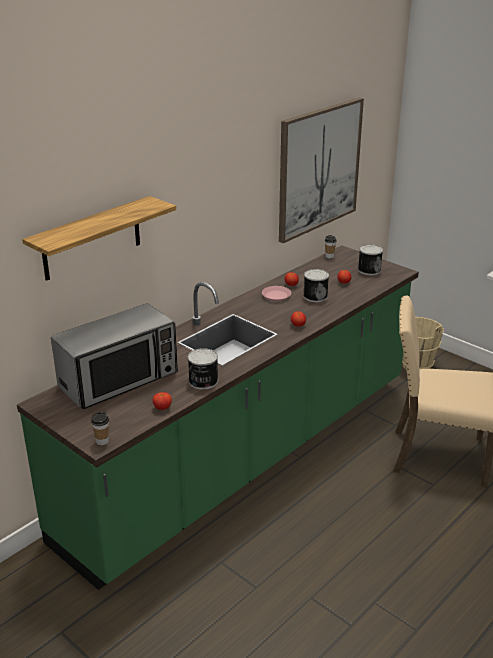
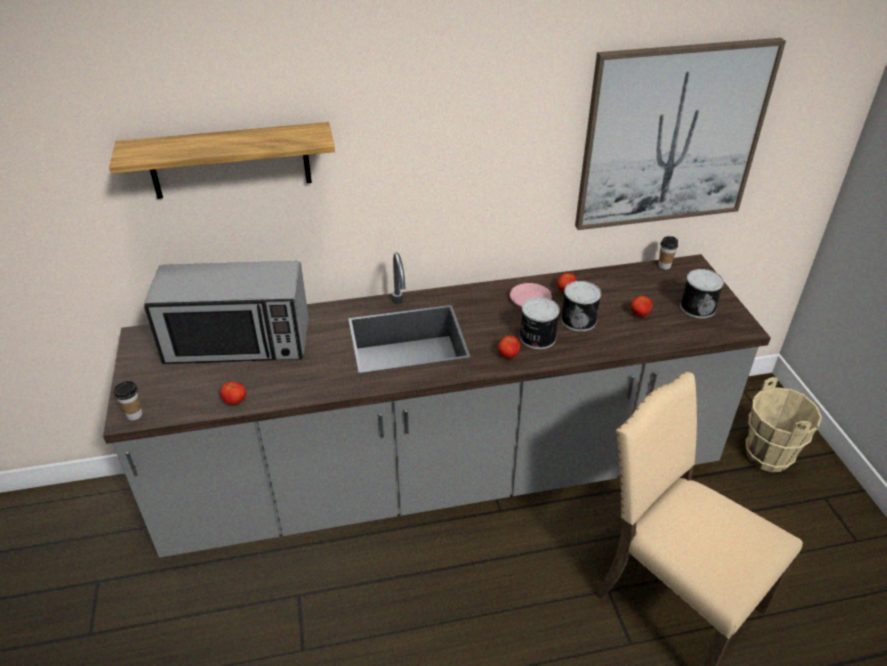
camera: 35 degrees right, 10 degrees up
green counter [17,245,419,590] -> grey counter [103,253,771,558]
can [188,348,218,390] -> can moved to [520,297,560,349]

